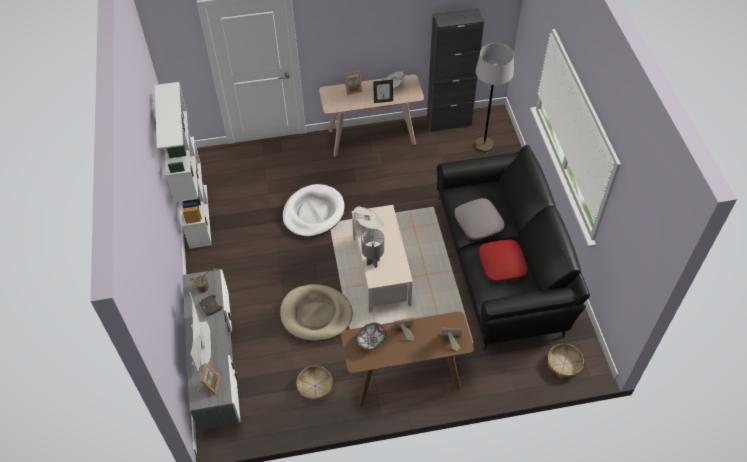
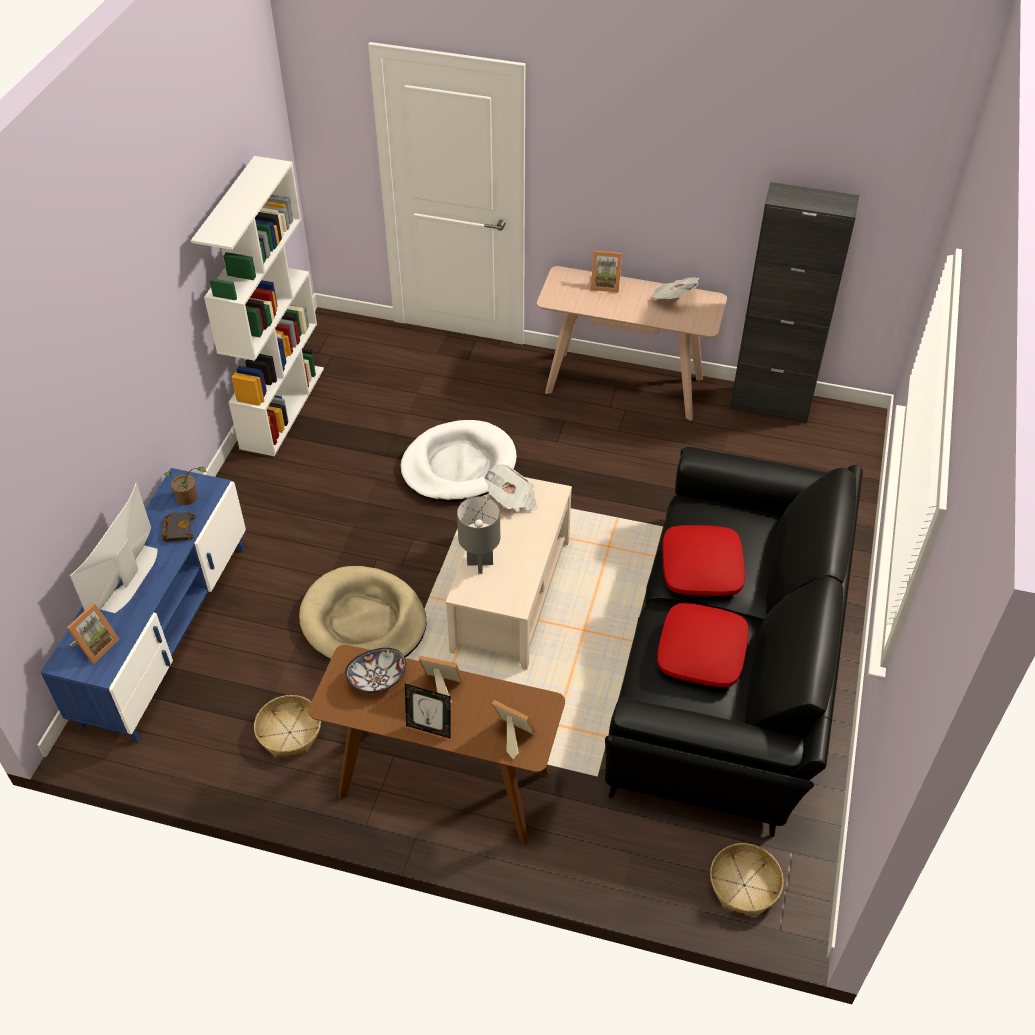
camera: 25 degrees right, 5 degrees down
grey tv stand [182,269,241,432] -> blue tv stand [41,468,246,743]
picture frame [373,80,393,103] -> picture frame moved to [405,684,451,738]
grey pillow [454,198,504,240] -> red pillow [662,525,745,596]
grey floor lamp [474,43,514,153] -> none

